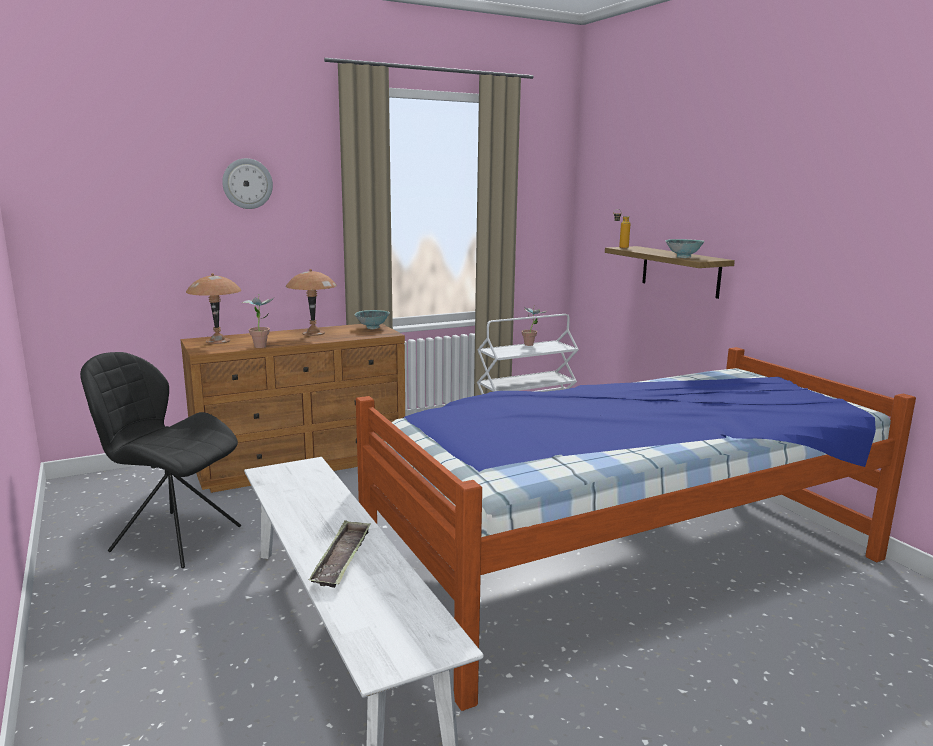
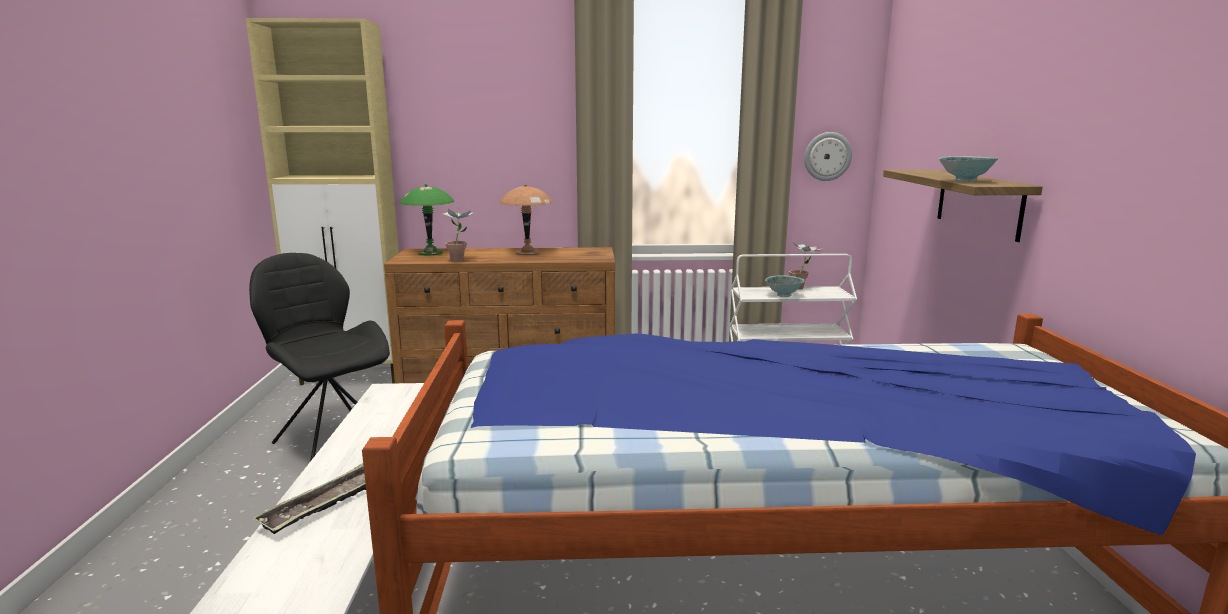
camera: 25 degrees right, 0 degrees up
brown table lamp [186,273,242,344] -> green table lamp [400,184,454,255]
wall clock [222,158,273,209] -> wall clock moved to [804,132,852,181]
bowl [355,310,390,329] -> bowl moved to [765,275,805,297]
bottle [613,209,630,248] -> none
none -> beige cabinet [246,18,399,385]

